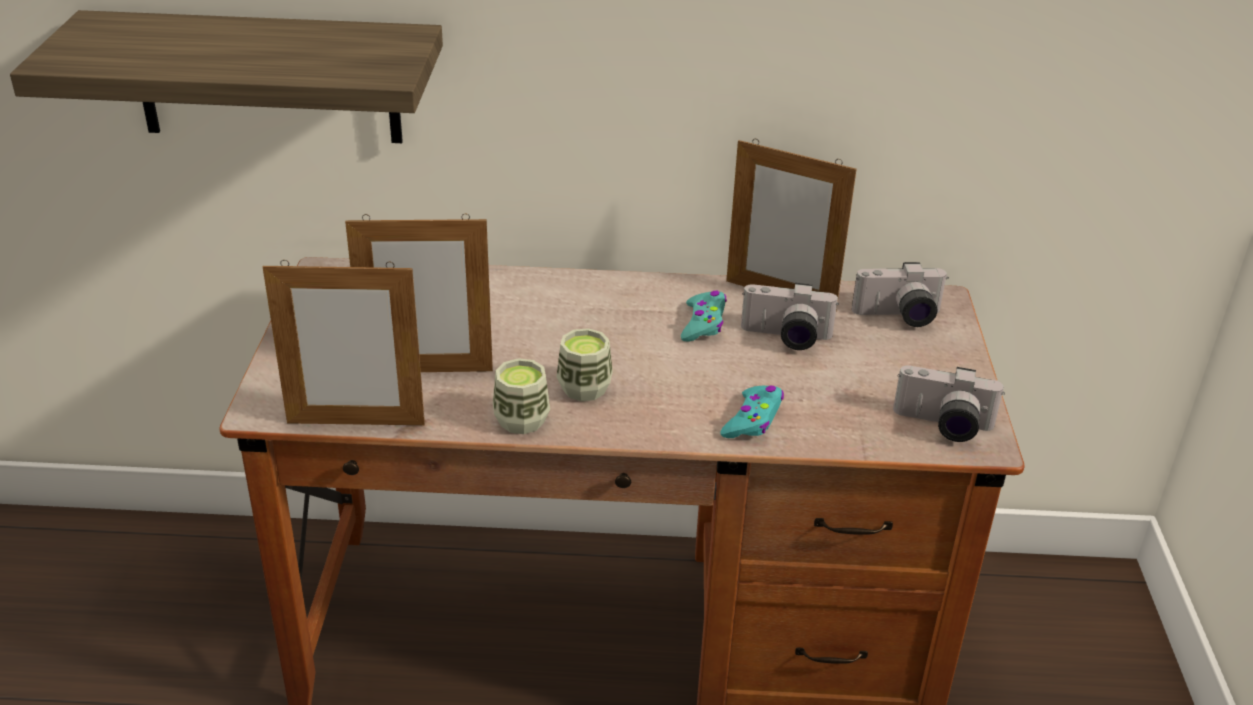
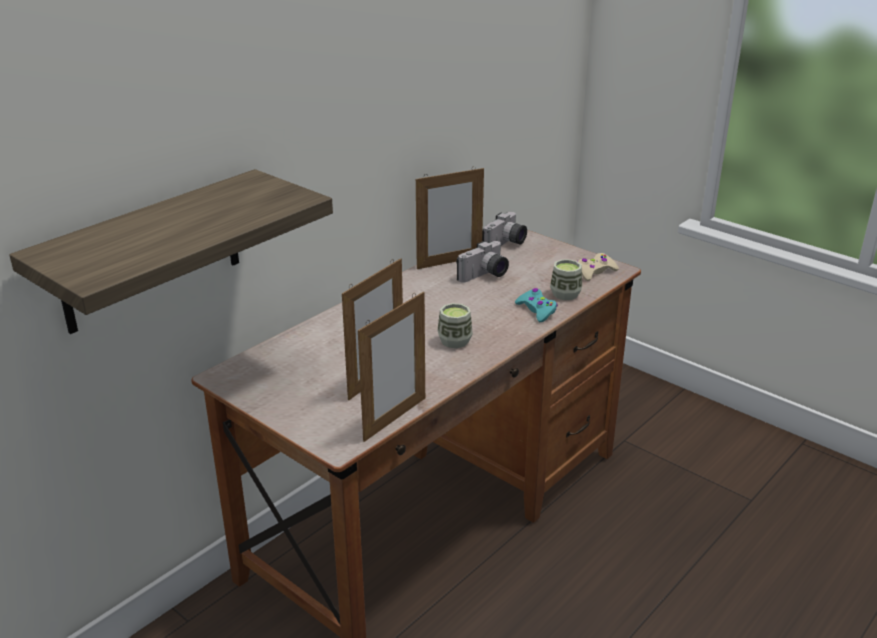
camera: 50 degrees left, 5 degrees down
cup [493,358,550,434] -> cup moved to [550,259,582,300]
turquoise game controller [681,291,727,342] -> none
camera [893,365,1005,442] -> beige game controller [578,253,619,281]

